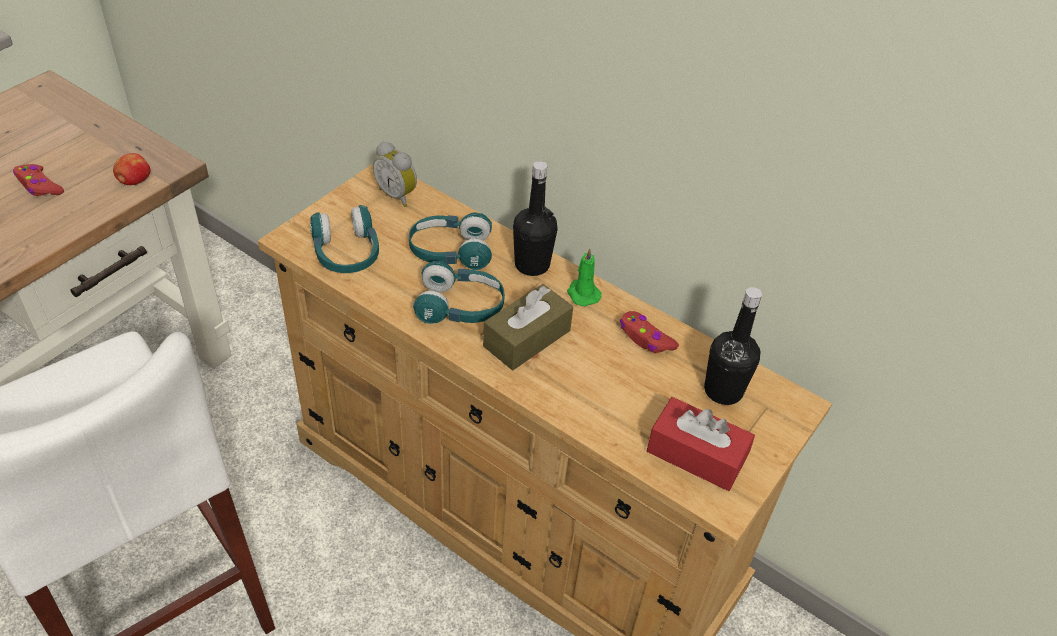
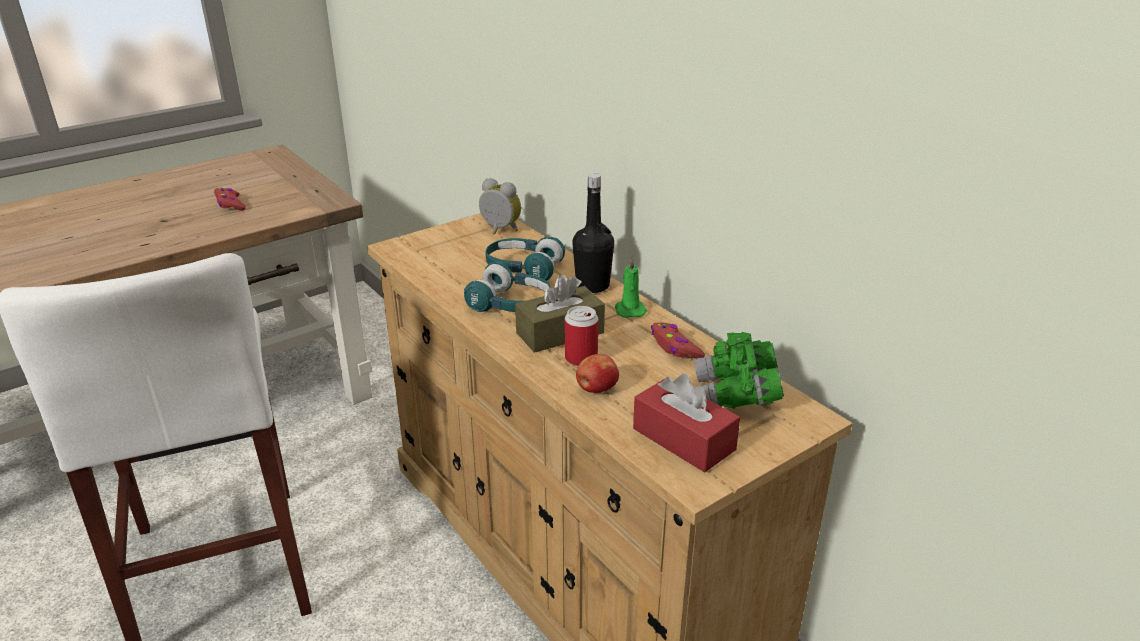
camera: 20 degrees right, 15 degrees down
apple [113,153,151,185] -> apple moved to [576,354,619,393]
turquoise headphones [310,205,379,273] -> none
alarm clock [373,142,417,207] -> alarm clock turned 150 degrees clockwise [479,178,521,235]
black bottle [704,287,762,405] -> green binoculars [694,332,784,409]
none -> can [565,306,598,366]

